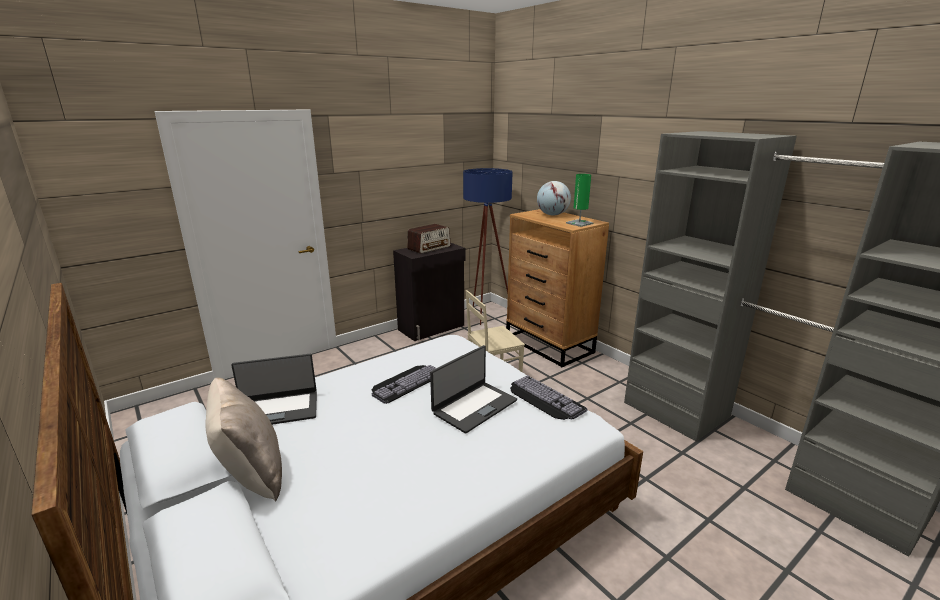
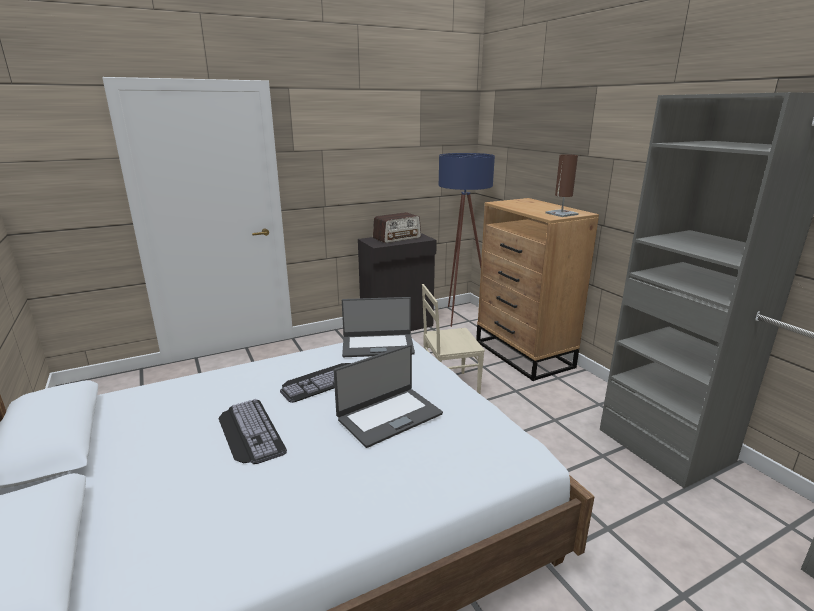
camera: 10 degrees right, 0 degrees up
beige pillow [205,377,282,502] -> none
laptop [231,354,317,425] -> laptop moved to [342,297,415,357]
keyboard [510,375,588,420] -> keyboard moved to [218,399,287,464]
globe [537,181,571,216] -> none
green table lamp [566,174,593,227] -> brown table lamp [545,154,579,217]

